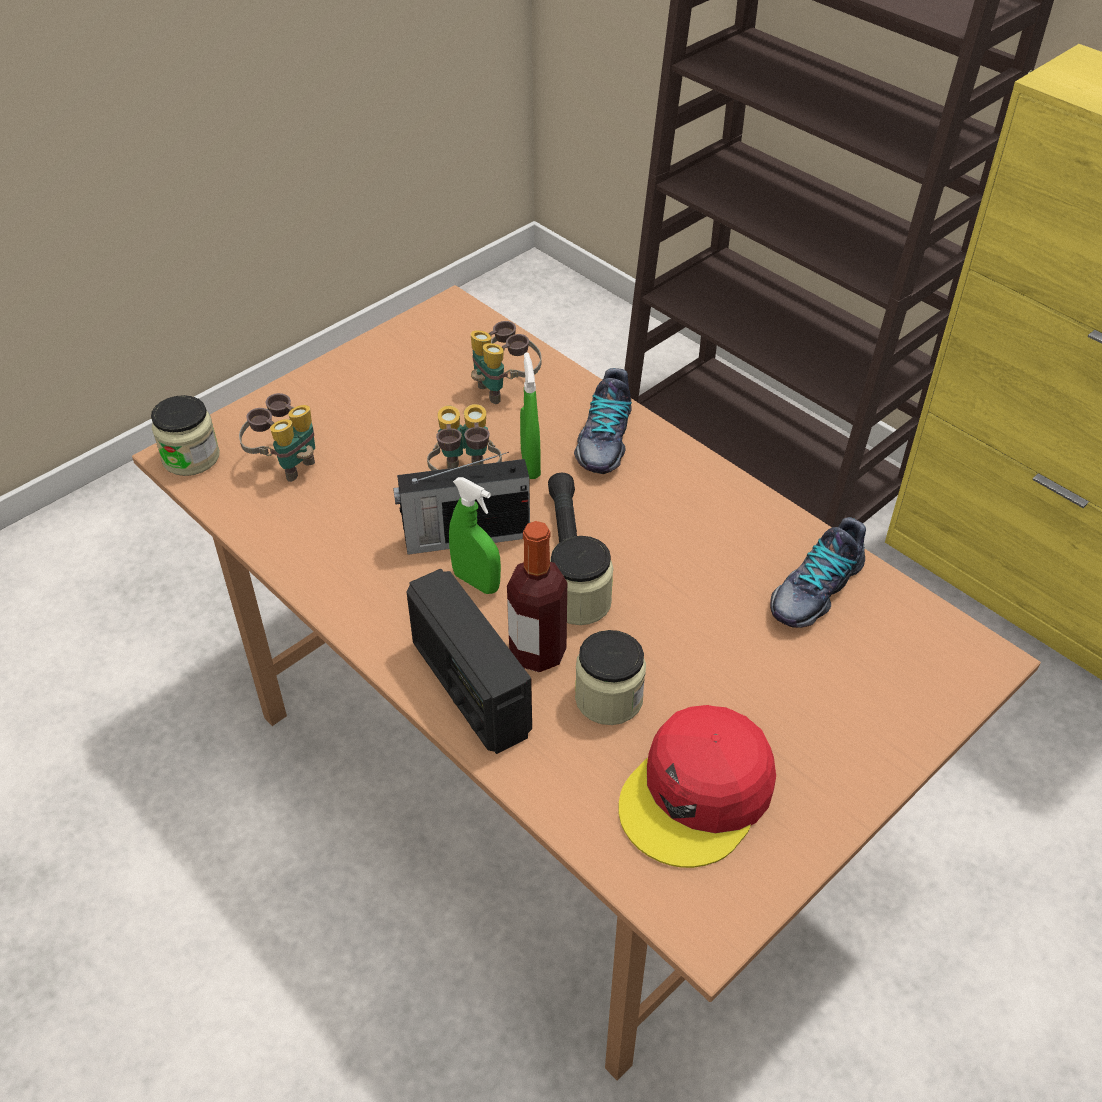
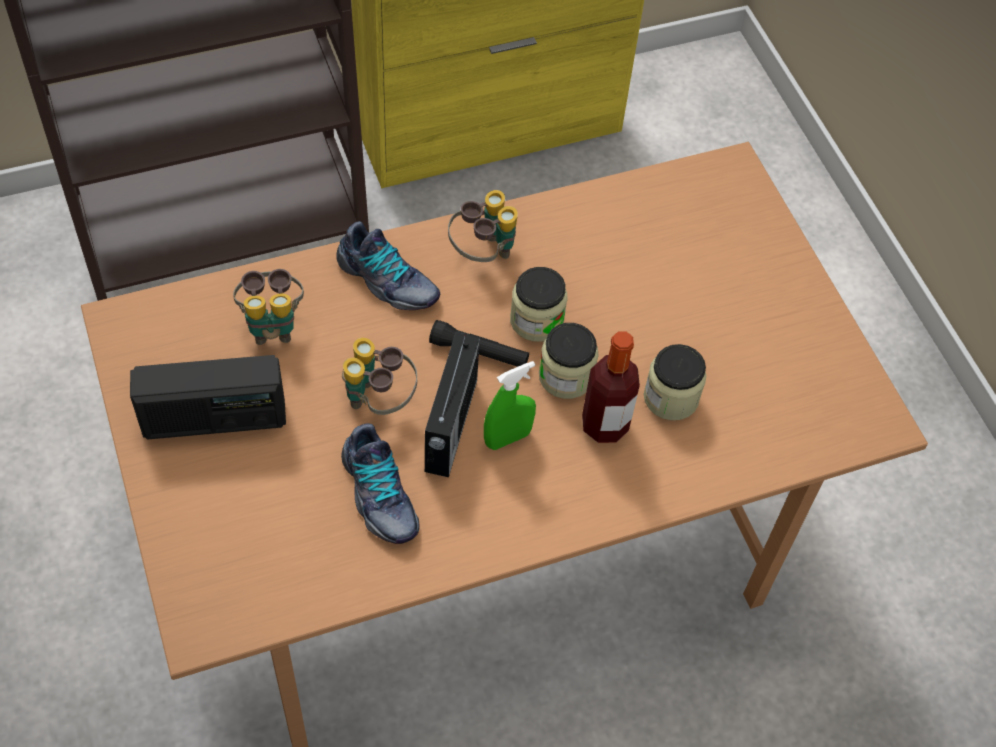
camera: 70 degrees left, 10 degrees up
jar [151,395,220,476] -> jar moved to [510,267,568,342]
binoculars [239,393,315,482] -> binoculars moved to [448,190,518,262]
radio [407,569,532,754] -> radio moved to [130,355,286,440]
green spray bottle [520,352,541,479] -> none
red cap [619,705,776,868] -> none
shoe [770,517,866,628] -> shoe moved to [341,423,420,544]

